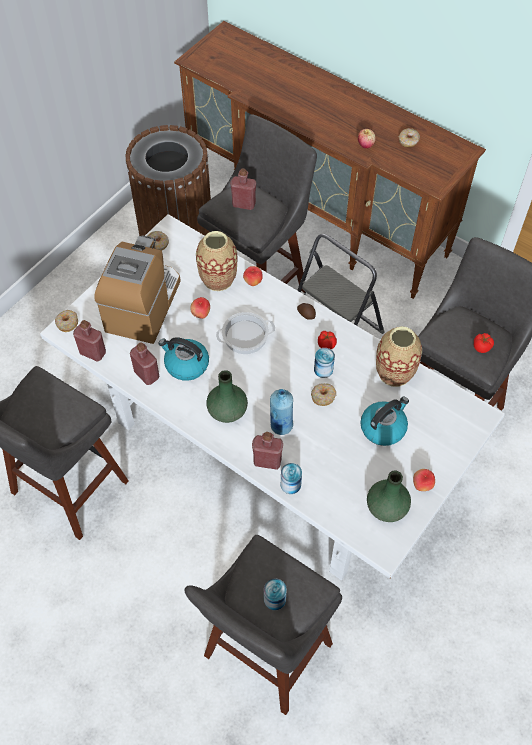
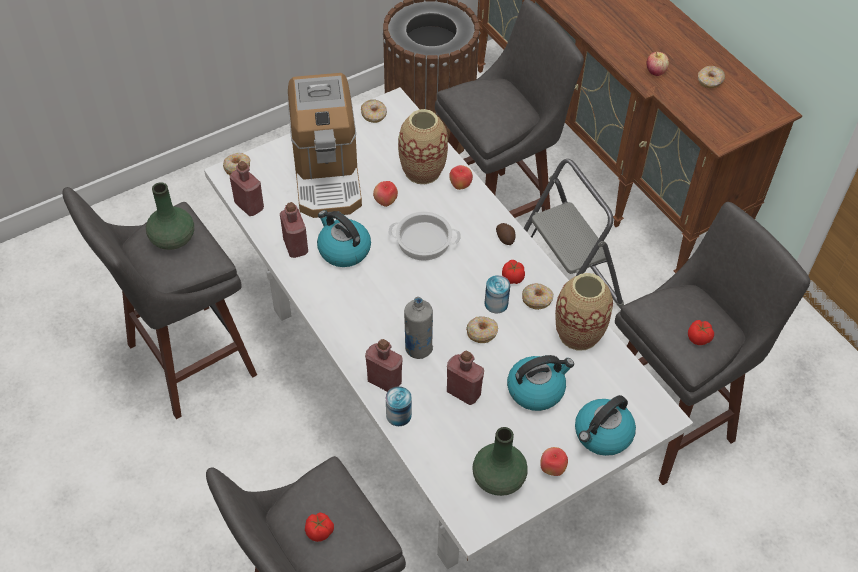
camera: 20 degrees right, 5 degrees down
coffee machine [94,235,181,344] -> coffee machine turned 135 degrees clockwise [288,73,362,218]
green vase [206,370,248,423] -> green vase moved to [146,182,194,250]
red bottle [230,168,256,210] -> red bottle moved to [447,350,484,405]
can [264,579,287,610] -> tomato [305,512,334,542]
blue bottle [270,389,293,435] -> grey bottle [404,297,433,359]
none -> donut [522,283,554,310]
none -> kettle [575,395,636,456]

